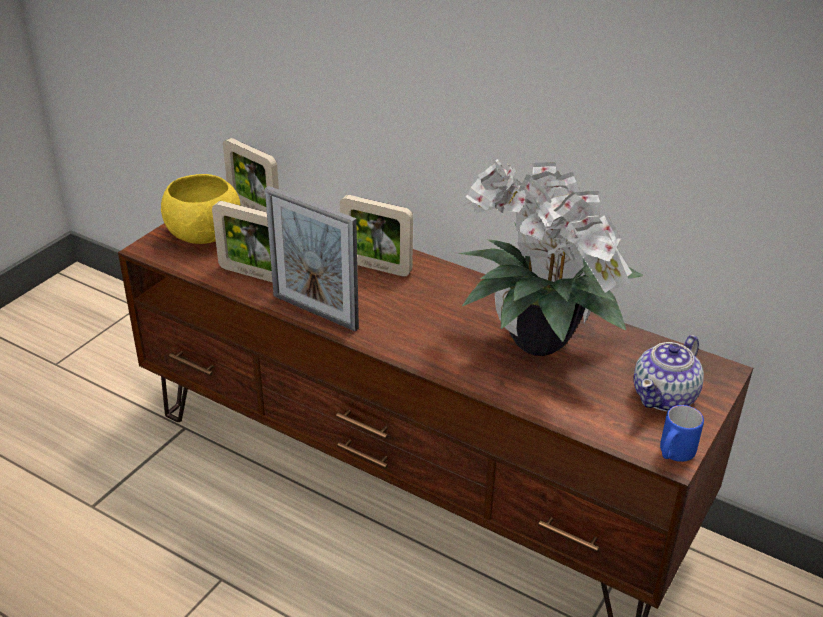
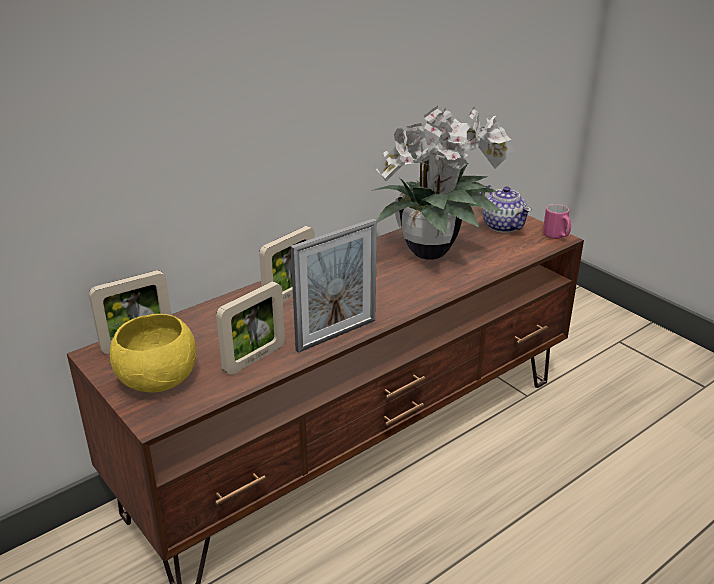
camera: 70 degrees left, 5 degrees down
blue mug [660,405,704,462] -> pink mug [543,204,571,239]

